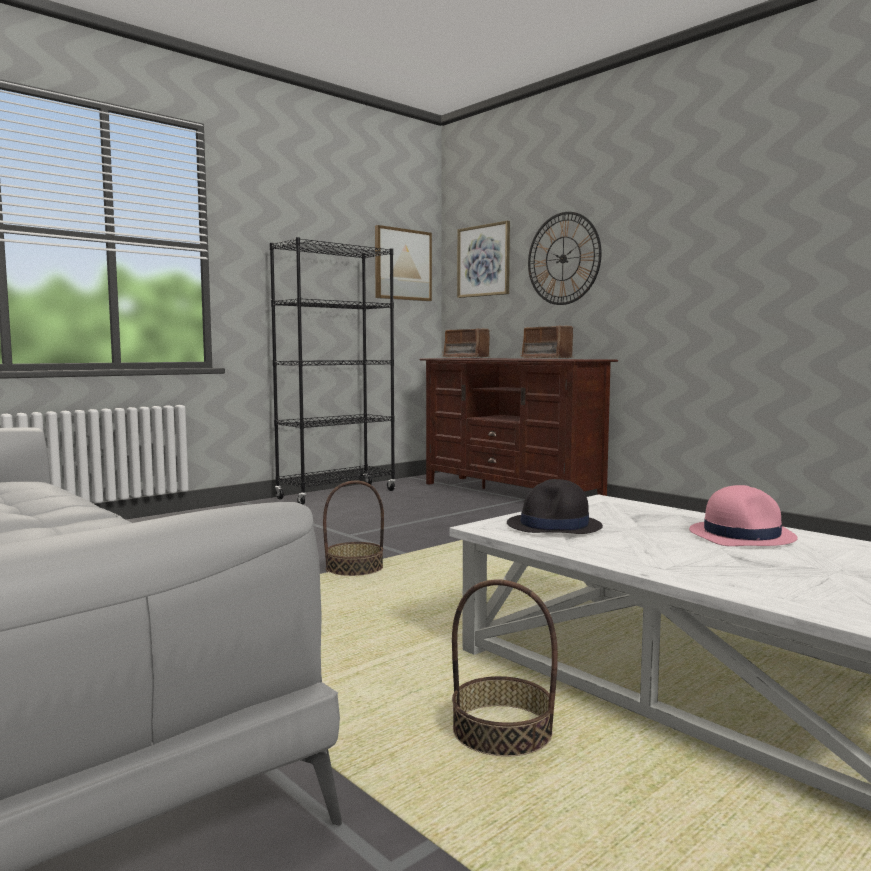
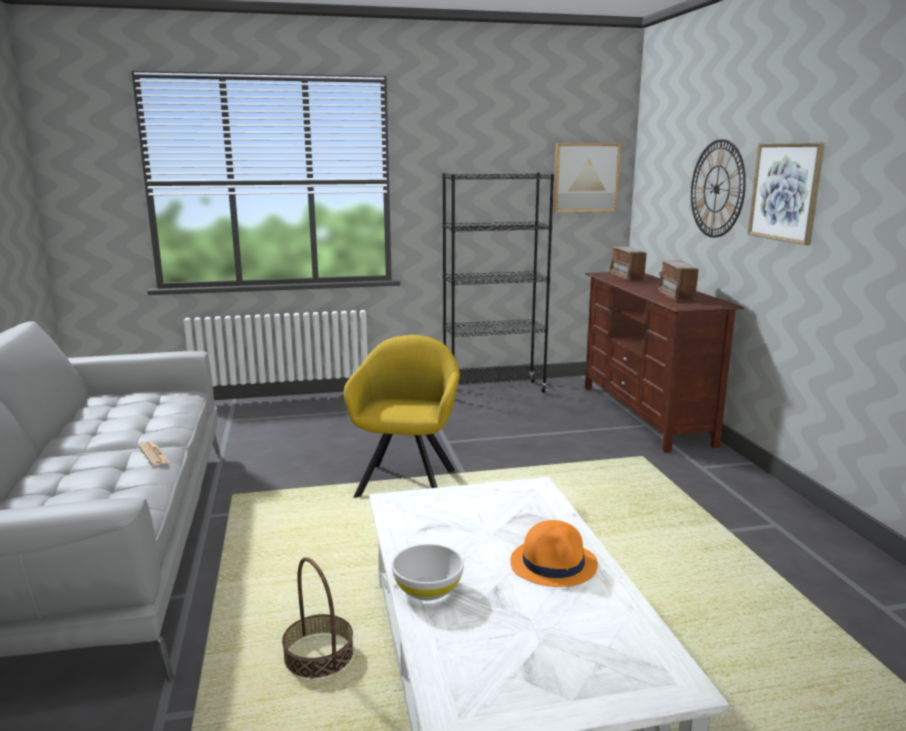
camera: 30 degrees right, 10 degrees up
basket [323,480,384,576] -> yellow armchair [344,335,460,498]
picture [457,221,510,298] -> picture moved to [748,143,825,245]
black hat [507,479,603,534] -> none
pink hat [689,485,798,546] -> orange hat [510,520,598,587]
none -> newspaper [139,442,170,466]
none -> white bowl [392,544,464,600]

